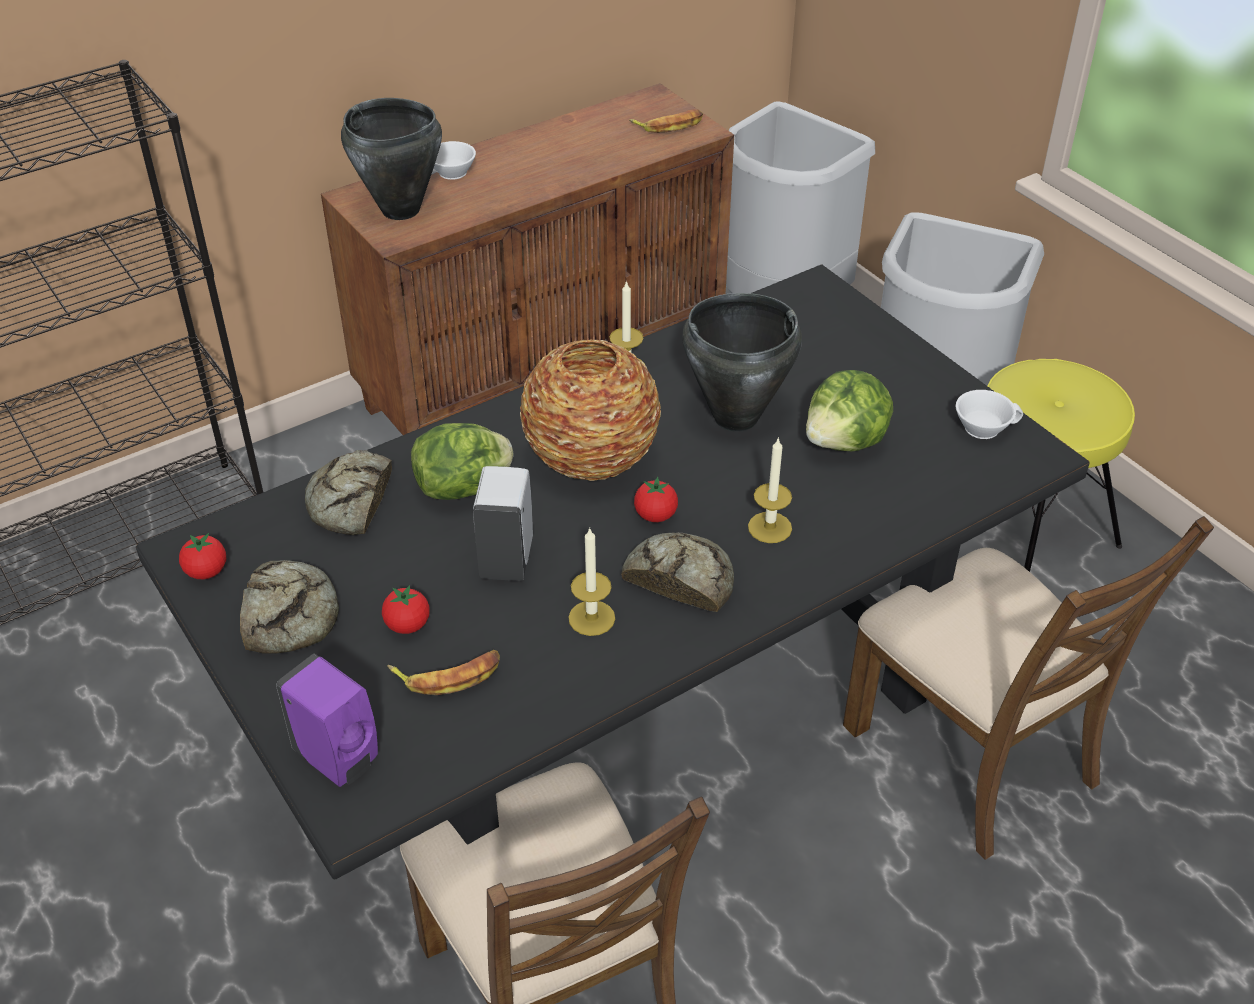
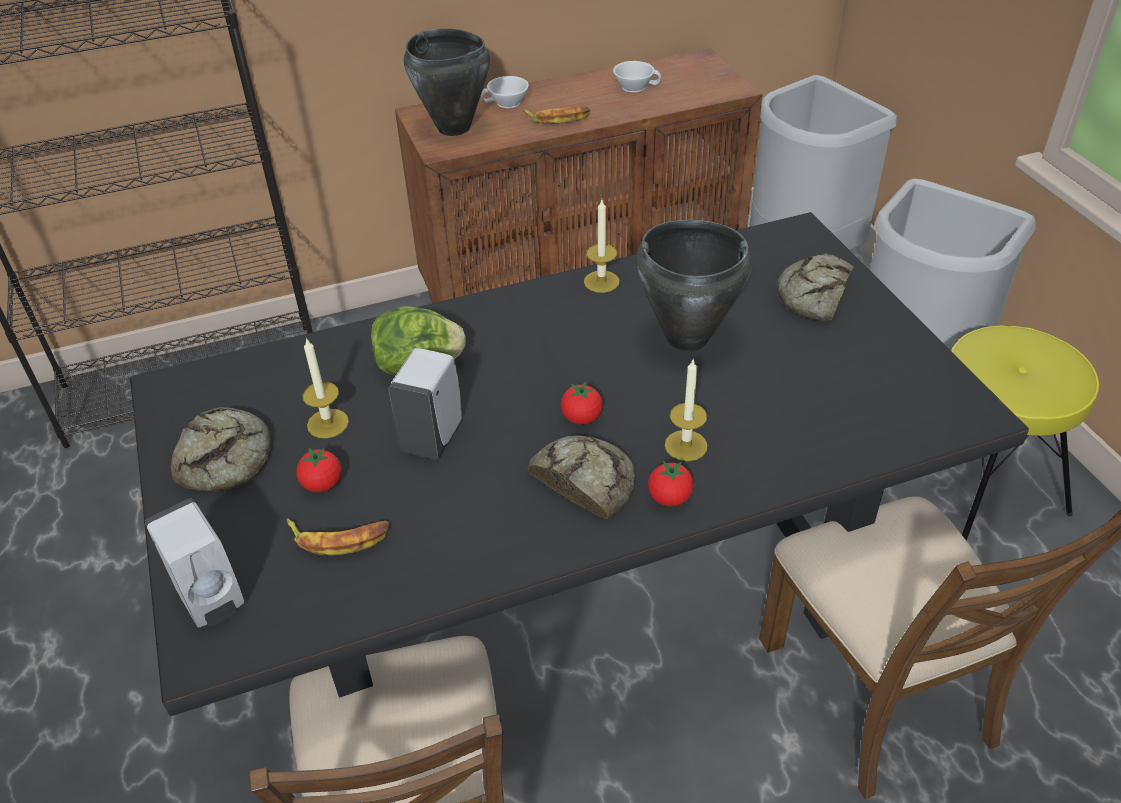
camera: 15 degrees right, 0 degrees up
tomato [179,533,226,579] -> tomato moved to [648,461,694,507]
purple soap dispenser [276,654,378,787] -> white soap dispenser [145,499,244,627]
bread [305,450,392,535] -> bread moved to [777,253,853,321]
vase [520,340,661,481] -> none
candle [568,528,615,636] -> candle moved to [302,338,349,438]
banana [629,109,703,133] -> banana moved to [523,105,591,124]
lettuce [806,370,893,451] -> none
white cup [956,390,1023,439] -> white cup moved to [613,61,661,92]

